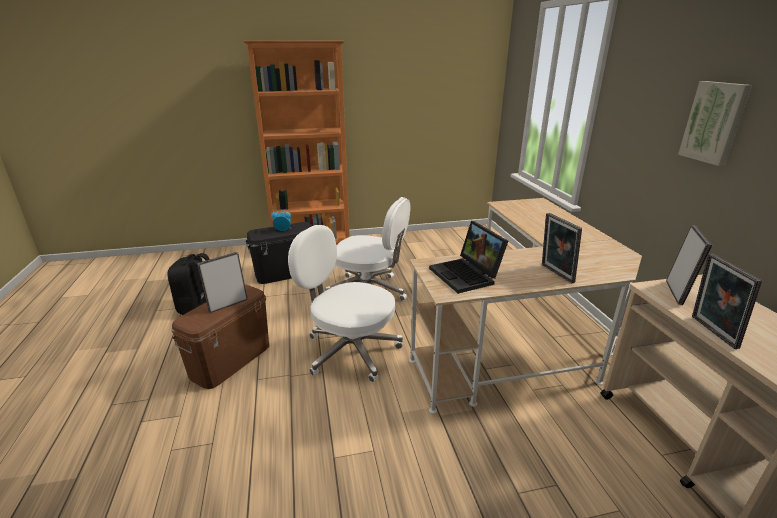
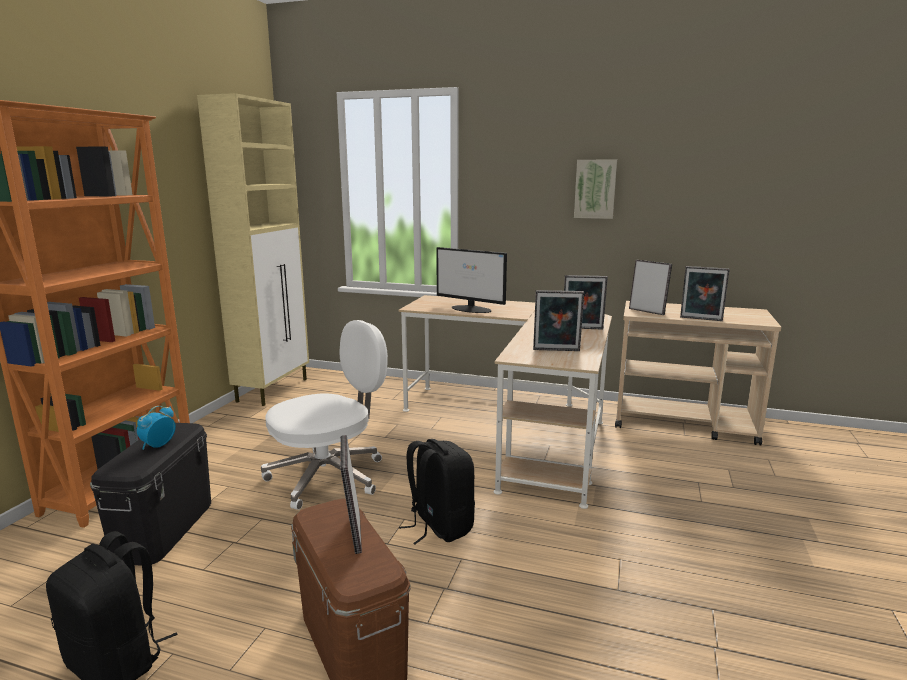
camera: 60 degrees left, 10 degrees down
white office chair [288,225,403,382] -> black backpack [399,439,475,545]
laptop [429,221,508,294] -> picture frame [533,290,584,351]
none -> beige cabinet [197,93,309,406]
none -> monitor [436,247,507,313]

